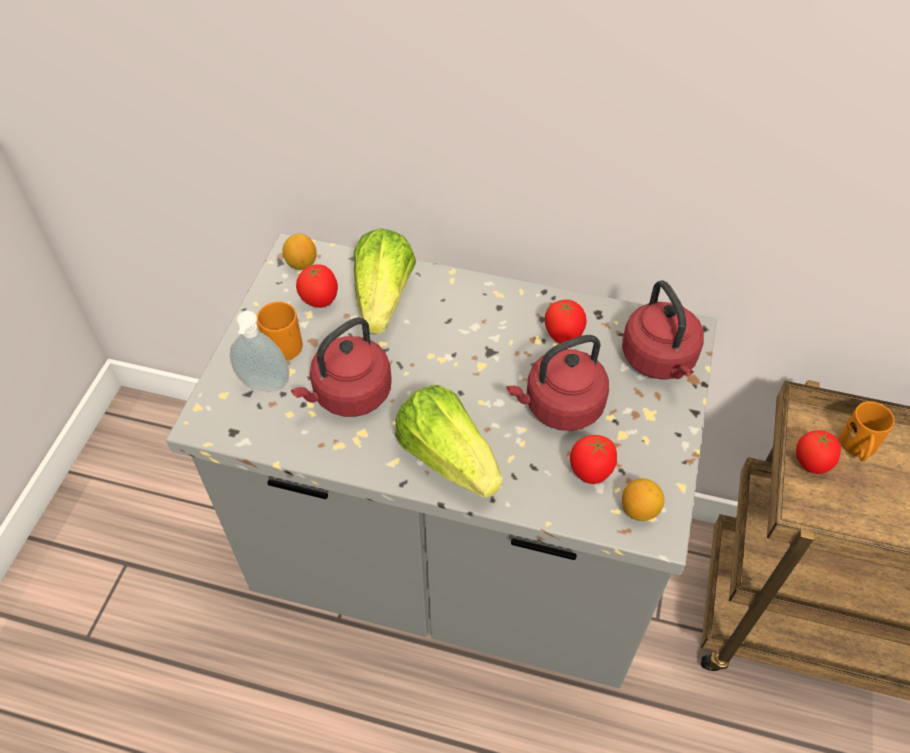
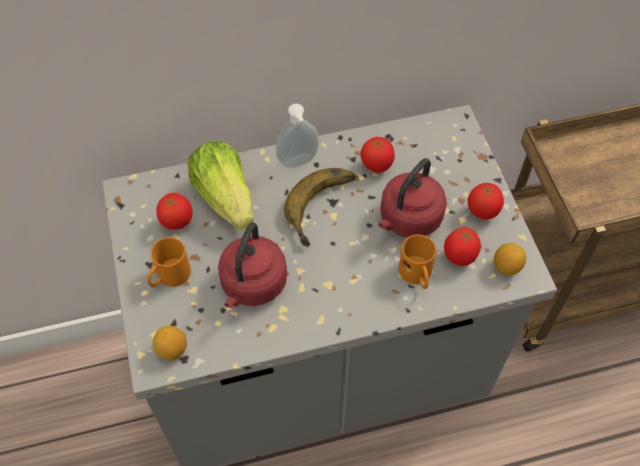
camera: 30 degrees left, 5 degrees up
soap dispenser [230,311,290,391] -> soap dispenser moved to [276,104,319,168]
lemon [282,234,317,270] -> lemon moved to [153,326,187,360]
lettuce [395,385,502,498] -> none
red kettle [622,280,704,380] -> none
tomato [796,430,841,474] -> tomato moved to [468,183,504,220]
orange mug [840,401,895,461] -> orange mug moved to [399,234,436,289]
none -> banana [284,168,355,247]

